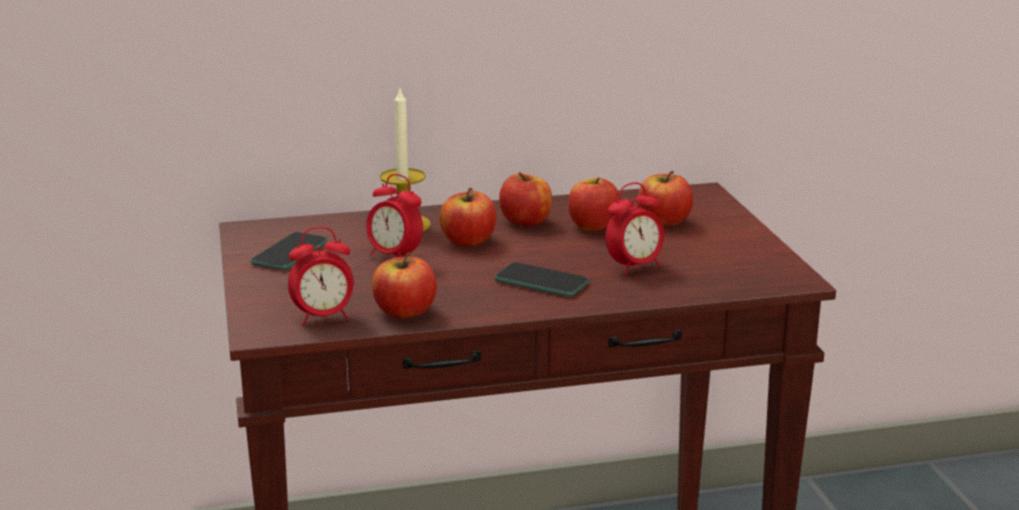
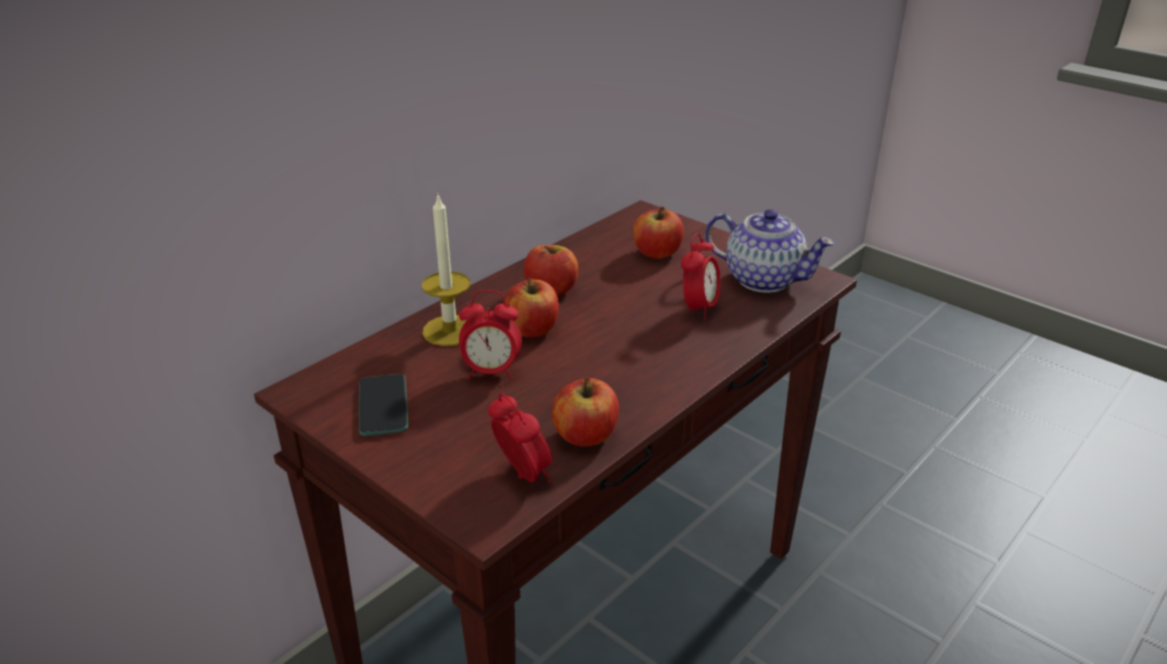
camera: 35 degrees left, 10 degrees up
alarm clock [288,227,354,326] -> alarm clock turned 75 degrees counterclockwise [488,393,553,482]
phone [494,262,589,297] -> none
apple [568,178,620,231] -> none
none -> teapot [705,209,835,293]

